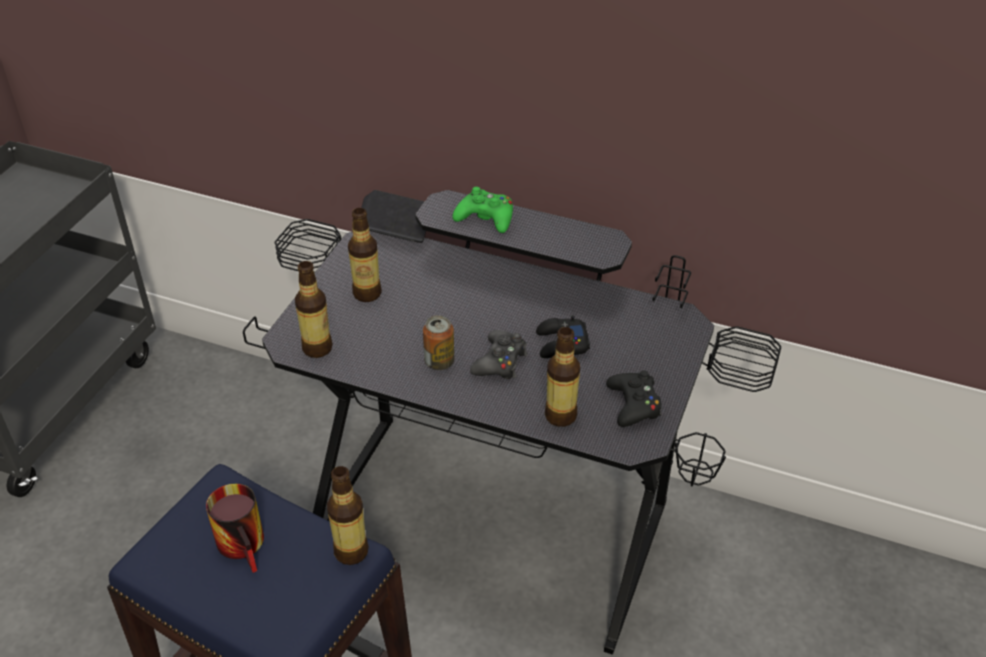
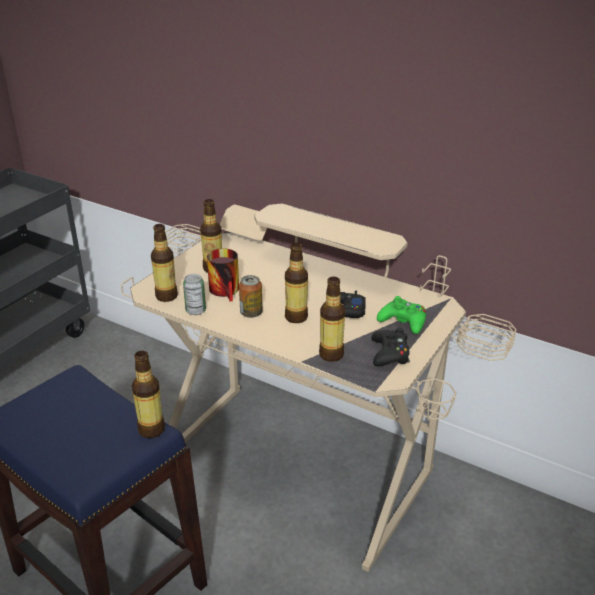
camera: 10 degrees right, 10 degrees down
mug [206,484,264,573] -> mug moved to [207,248,239,302]
black desk [243,190,781,654] -> beige desk [121,203,517,572]
green game controller [453,187,513,233] -> green game controller moved to [377,296,426,334]
black game controller [470,330,527,379] -> bottle [285,243,308,323]
none -> can [183,274,206,315]

